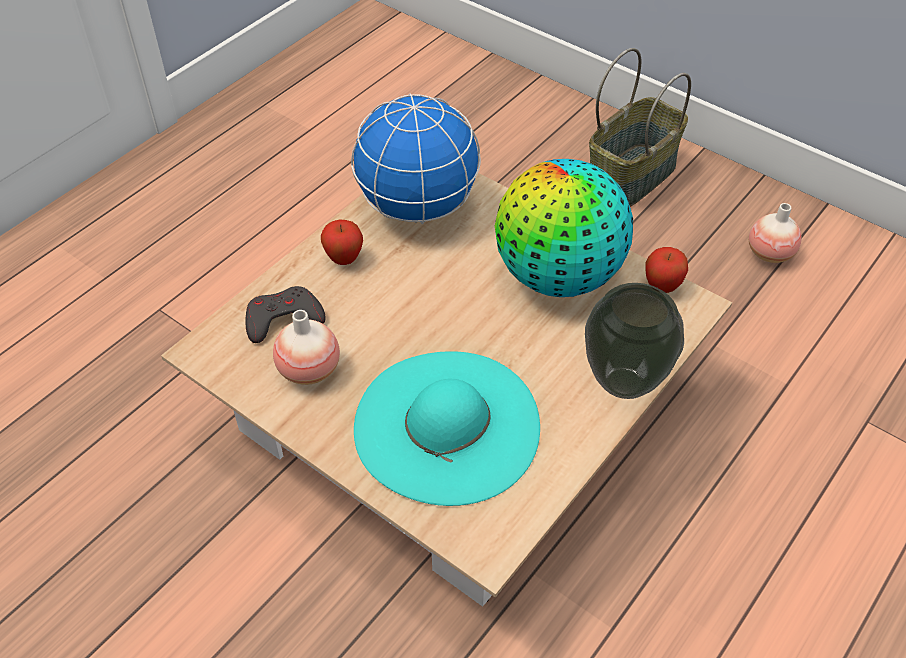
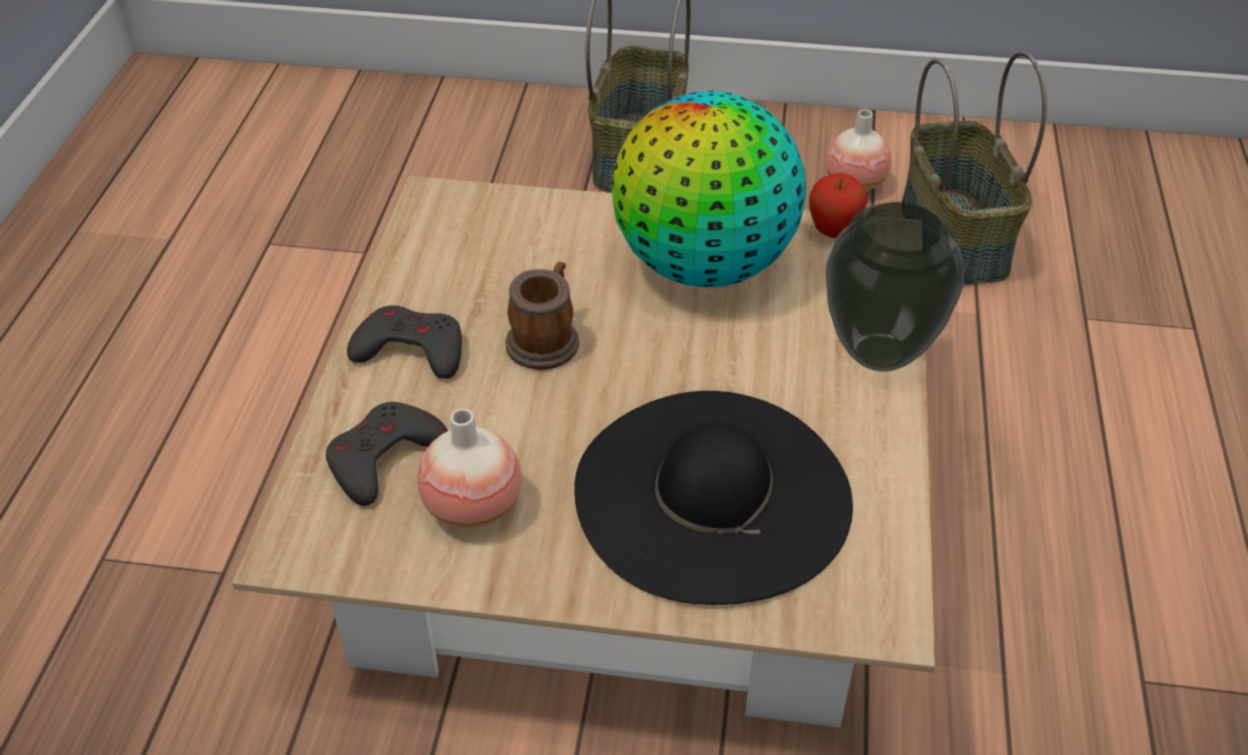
camera: 30 degrees left, 5 degrees down
apple [321,220,363,265] -> grey game controller [347,305,462,379]
globe [351,94,481,224] -> none
turquoise hat [354,351,540,506] -> black hat [574,391,853,605]
none -> mug [505,262,579,370]
none -> basket [902,51,1047,286]

